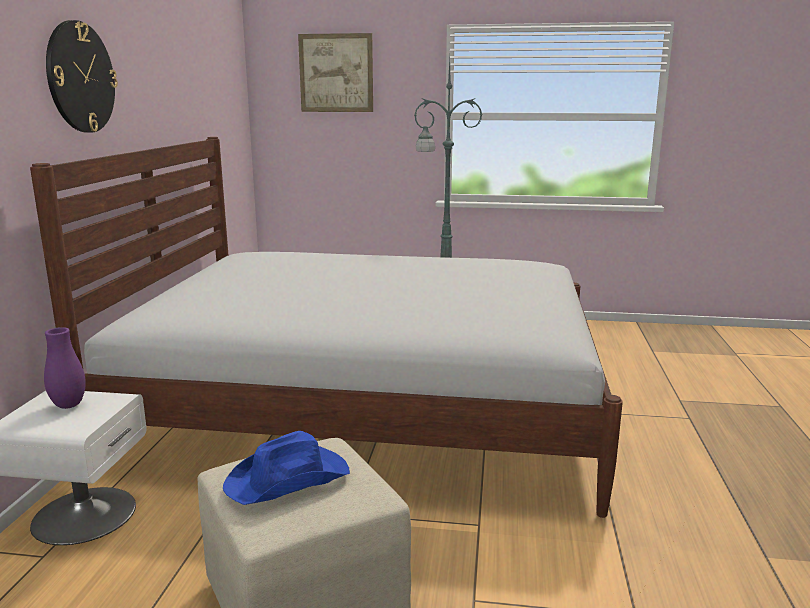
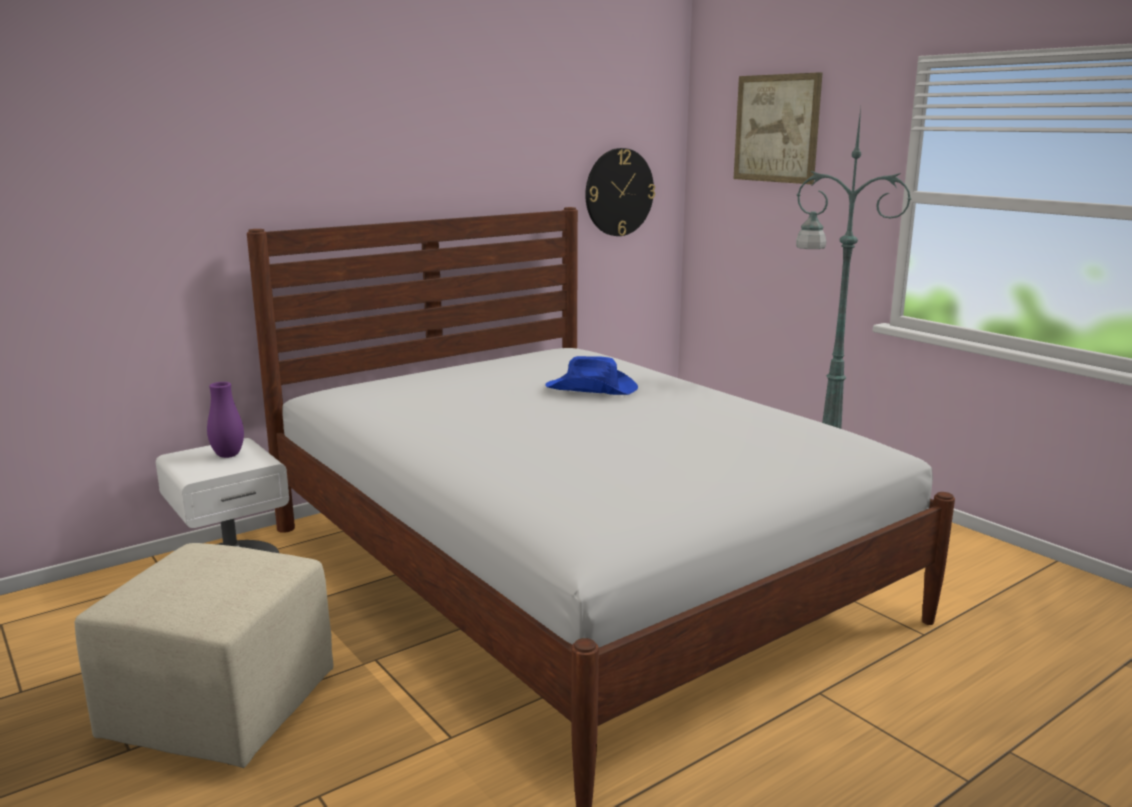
camera: 45 degrees right, 0 degrees up
wall clock [46,20,118,133] -> wall clock moved to [585,148,655,236]
blue hat [223,431,350,505] -> blue hat moved to [545,356,638,395]

